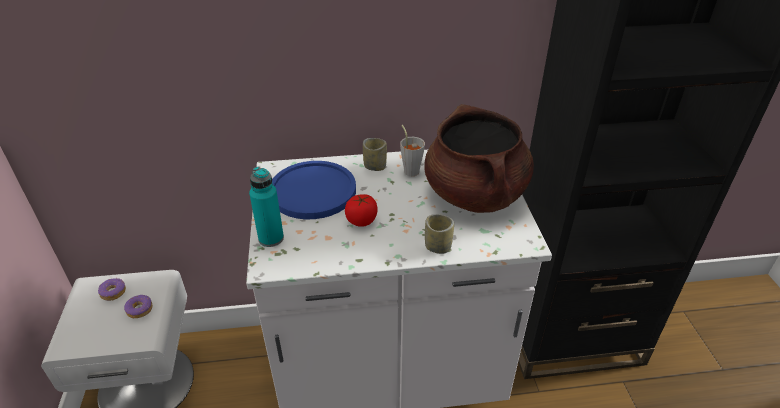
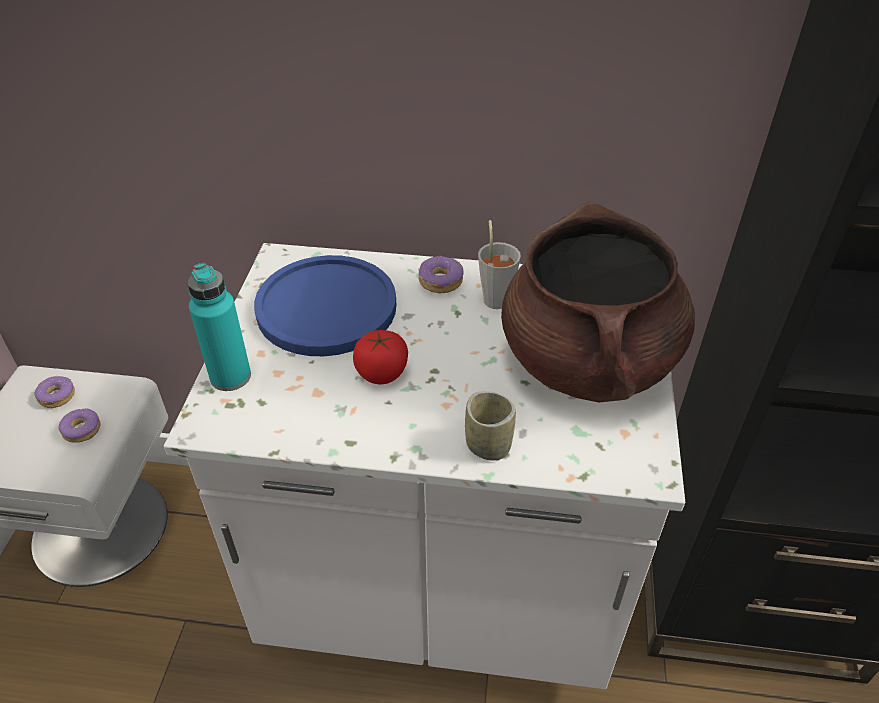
camera: 15 degrees right, 5 degrees up
cup [363,138,387,171] -> donut [418,256,464,294]

